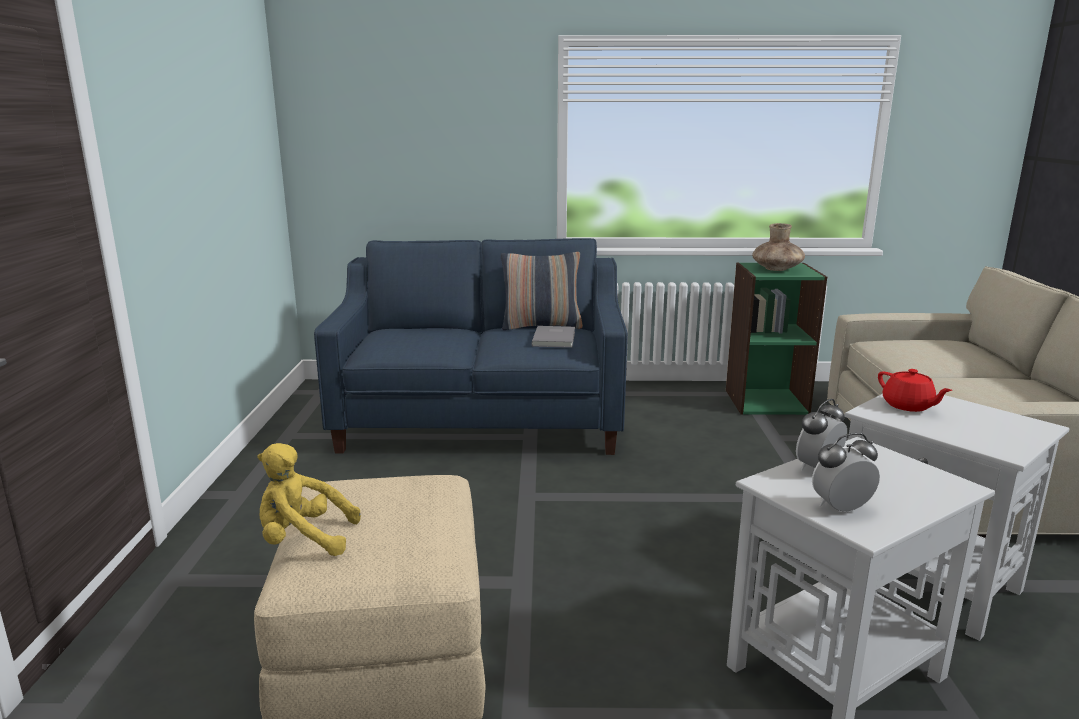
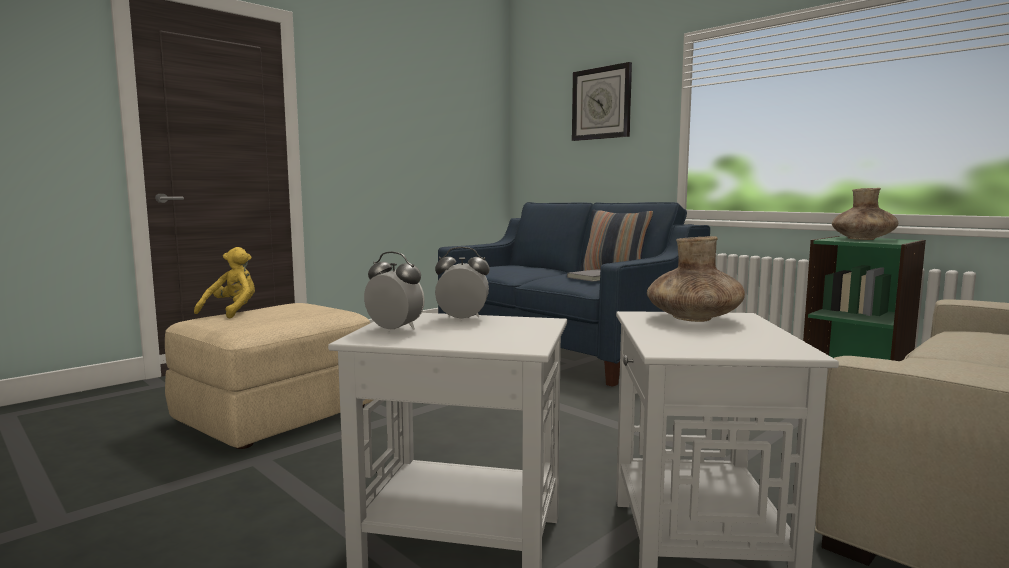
camera: 45 degrees right, 10 degrees down
yellow plush toy [257,443,361,556] -> yellow plush toy turned 60 degrees clockwise [194,247,255,319]
red teapot [878,369,952,412] -> brown vase [647,236,745,322]
none -> wall clock [572,62,632,141]

